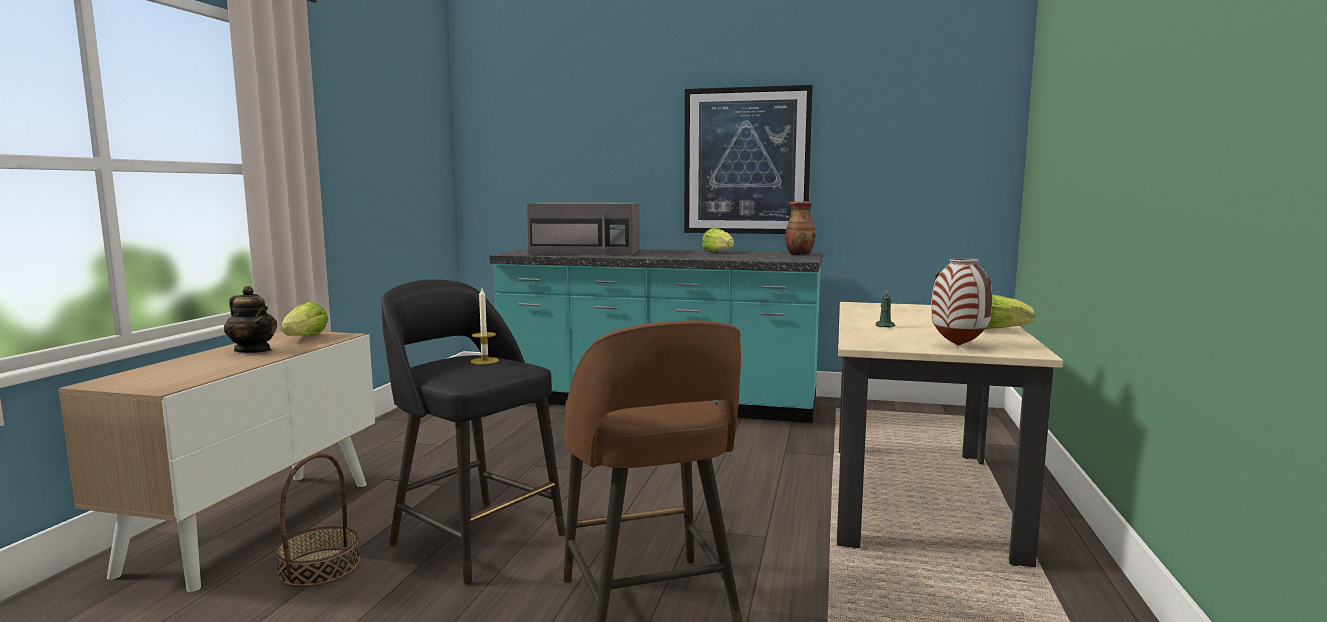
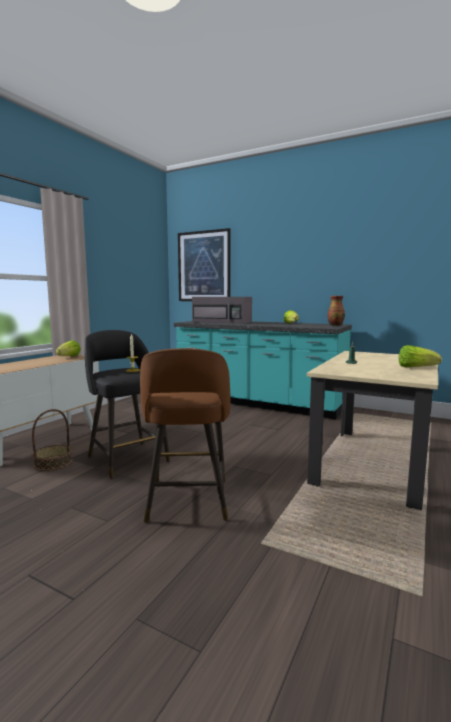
camera: 15 degrees right, 0 degrees up
teapot [224,286,277,353] -> none
picture [684,85,813,234] -> picture moved to [178,228,231,301]
vase [931,258,992,346] -> none

